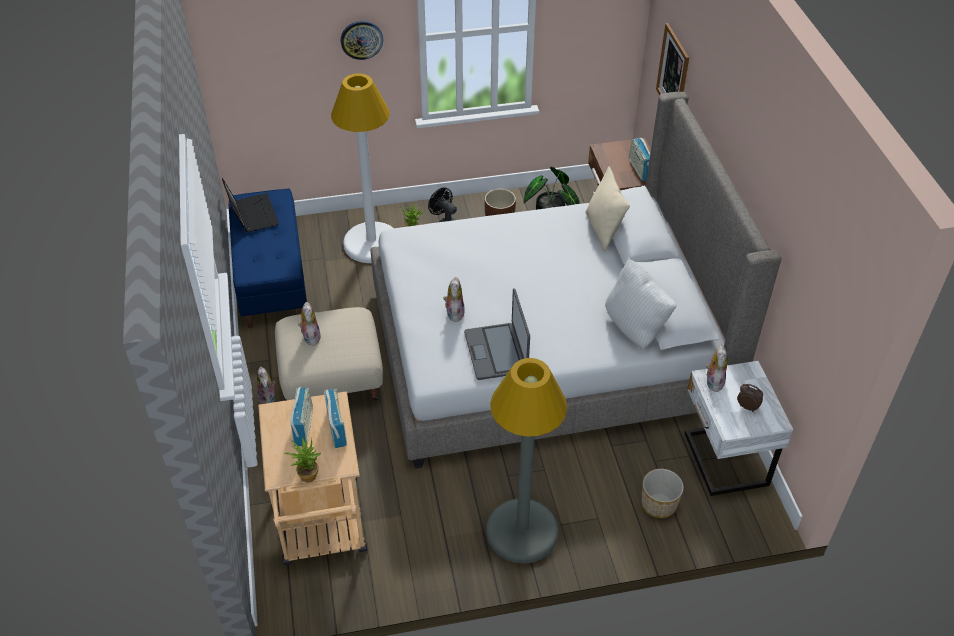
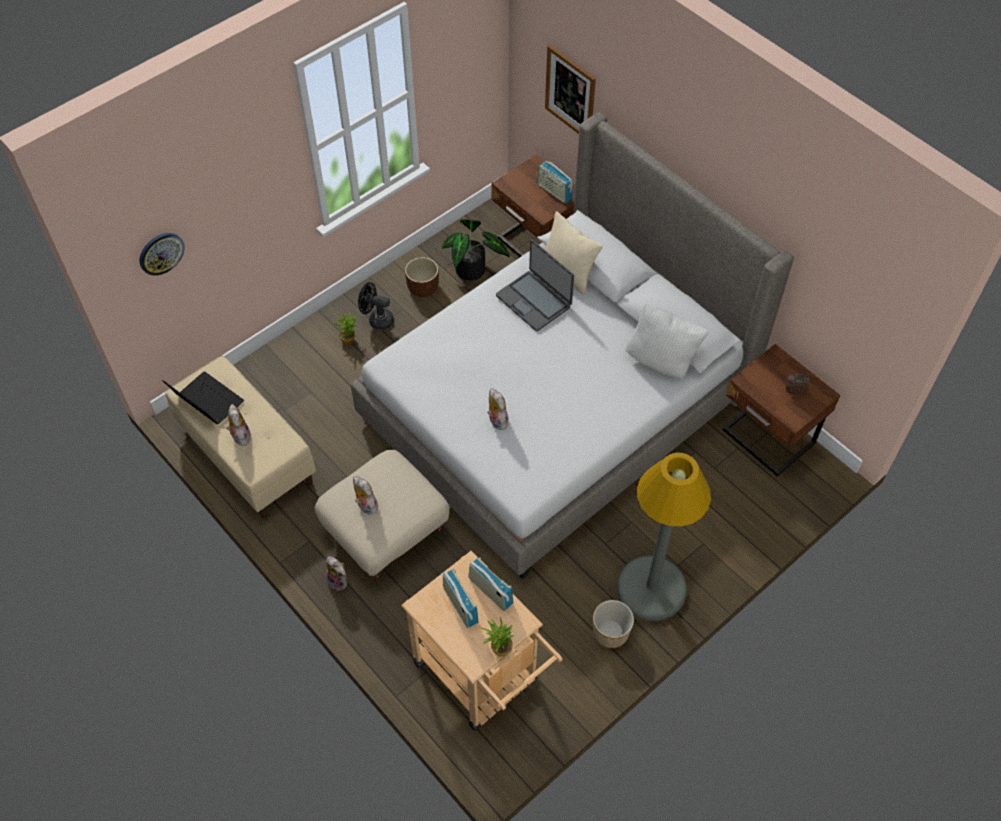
camera: 30 degrees left, 10 degrees up
blue bench [229,189,307,328] -> beige bench [165,356,316,518]
white floor lamp [331,73,394,263] -> none
wall clock [341,21,383,60] -> wall clock moved to [140,233,185,276]
laptop [464,288,530,380] -> laptop moved to [496,240,574,331]
planter [641,469,684,518] -> planter moved to [593,600,634,648]
white nightstand [685,361,793,496] -> brown nightstand [722,344,840,477]
plush toy [706,345,728,392] -> plush toy moved to [226,404,251,446]

